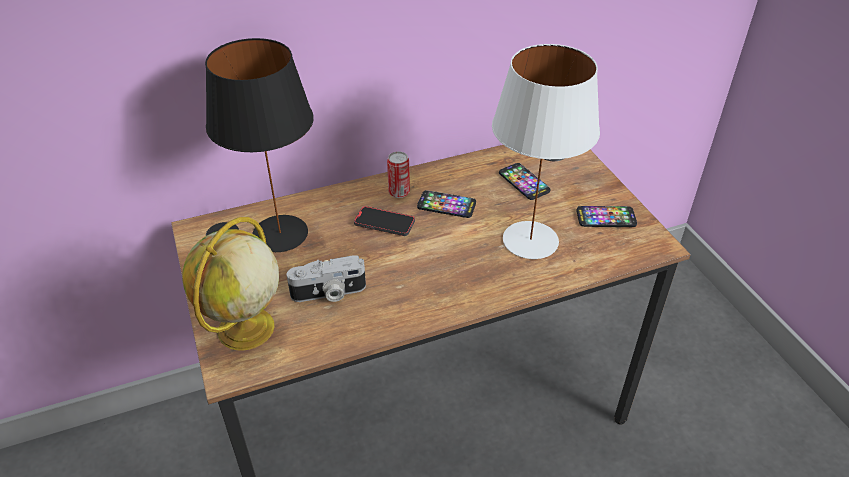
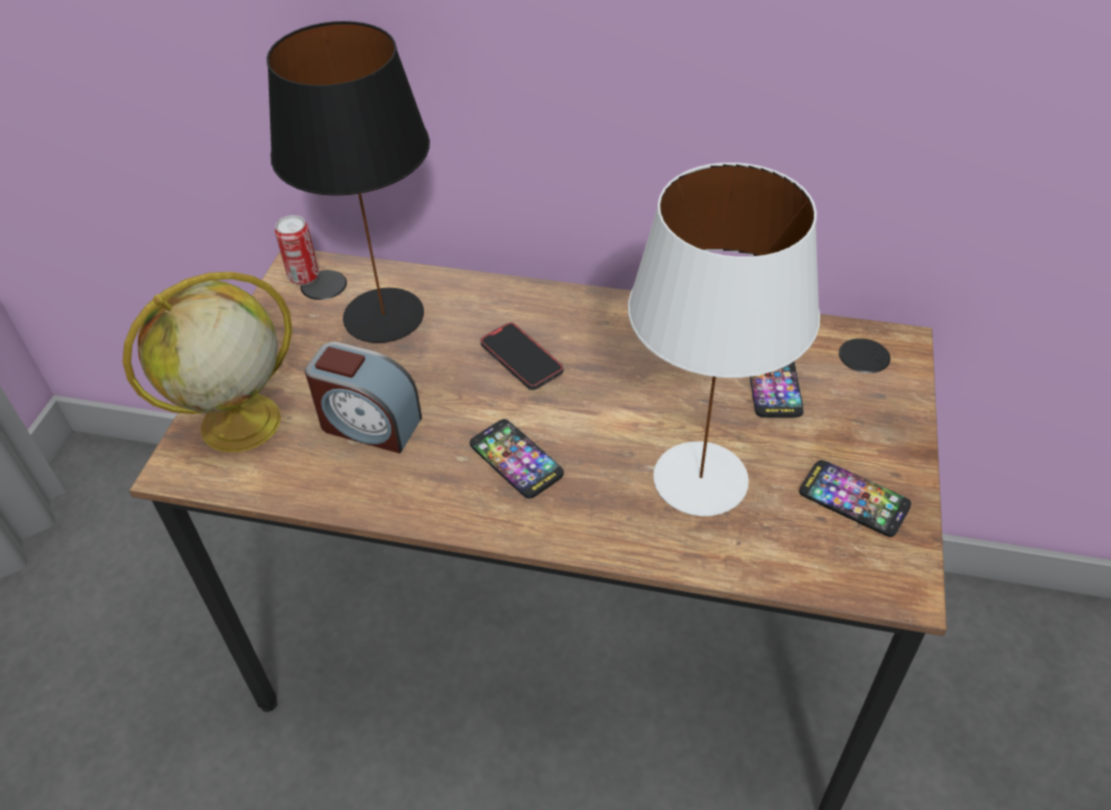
camera: 35 degrees right, 5 degrees up
camera [287,255,366,302] -> alarm clock [305,342,422,454]
can [387,151,410,198] -> can moved to [275,215,319,285]
phone [417,190,476,218] -> phone moved to [470,419,564,498]

